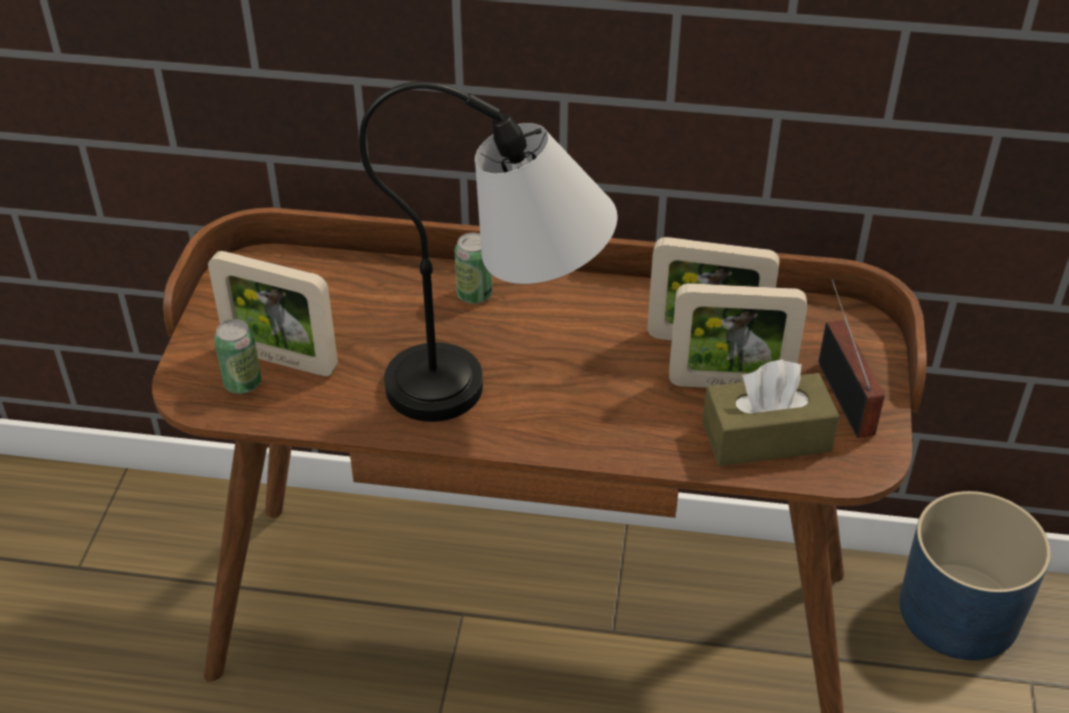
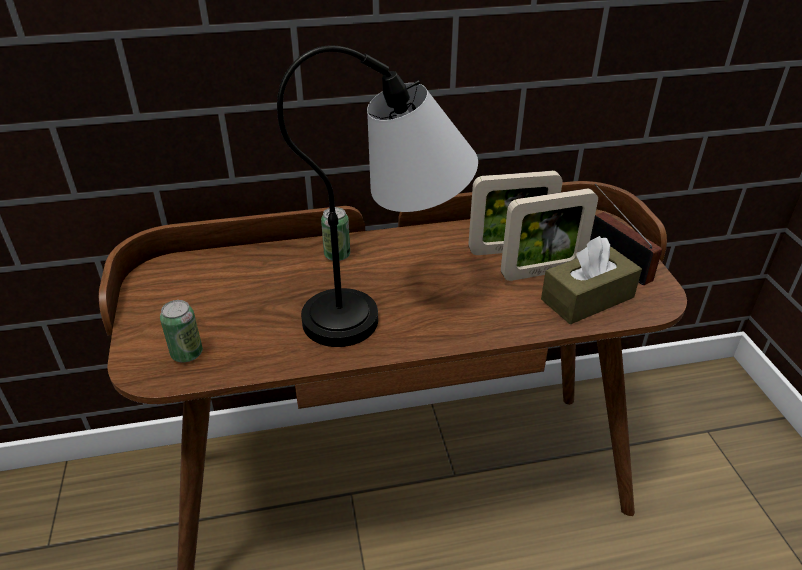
camera: 20 degrees left, 5 degrees down
picture frame [208,251,338,376] -> none
blue planter [899,491,1051,660] -> none

